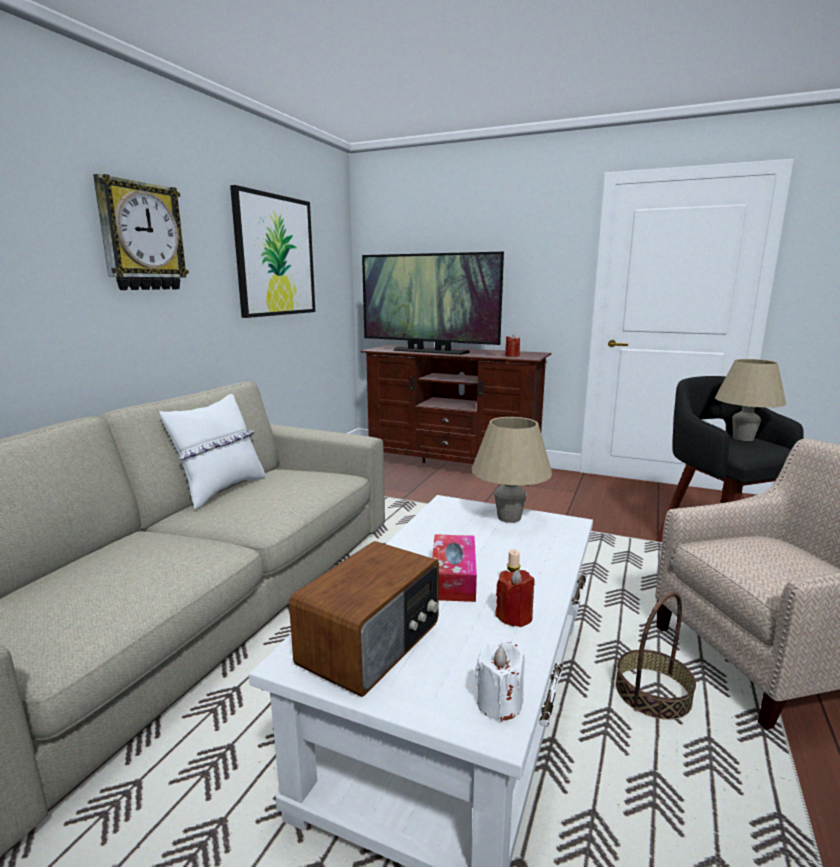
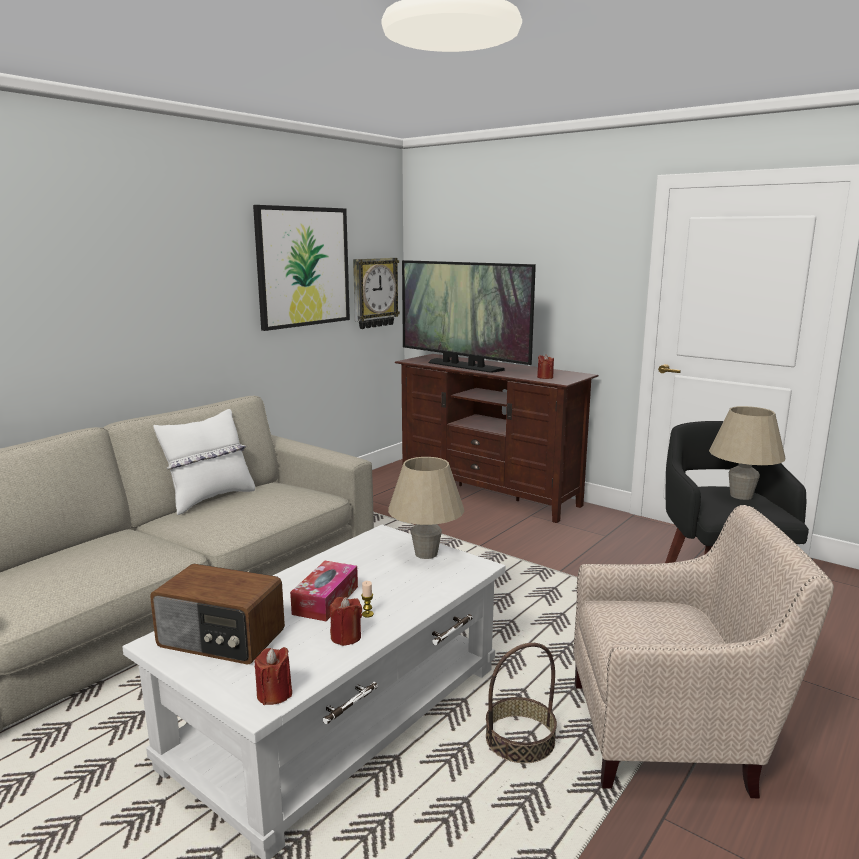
camera: 15 degrees right, 0 degrees up
wall clock [93,174,189,290] -> wall clock moved to [353,258,400,329]
radio [289,541,439,697] -> radio turned 60 degrees clockwise [150,564,285,665]
white candle [475,642,525,722] -> red candle [254,647,292,705]

